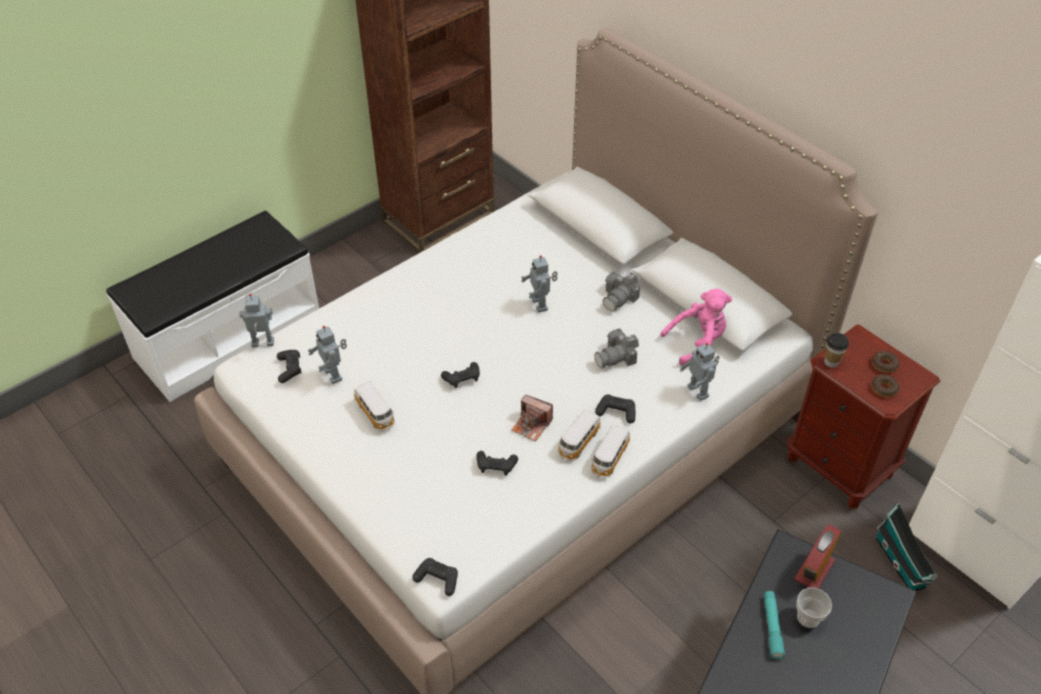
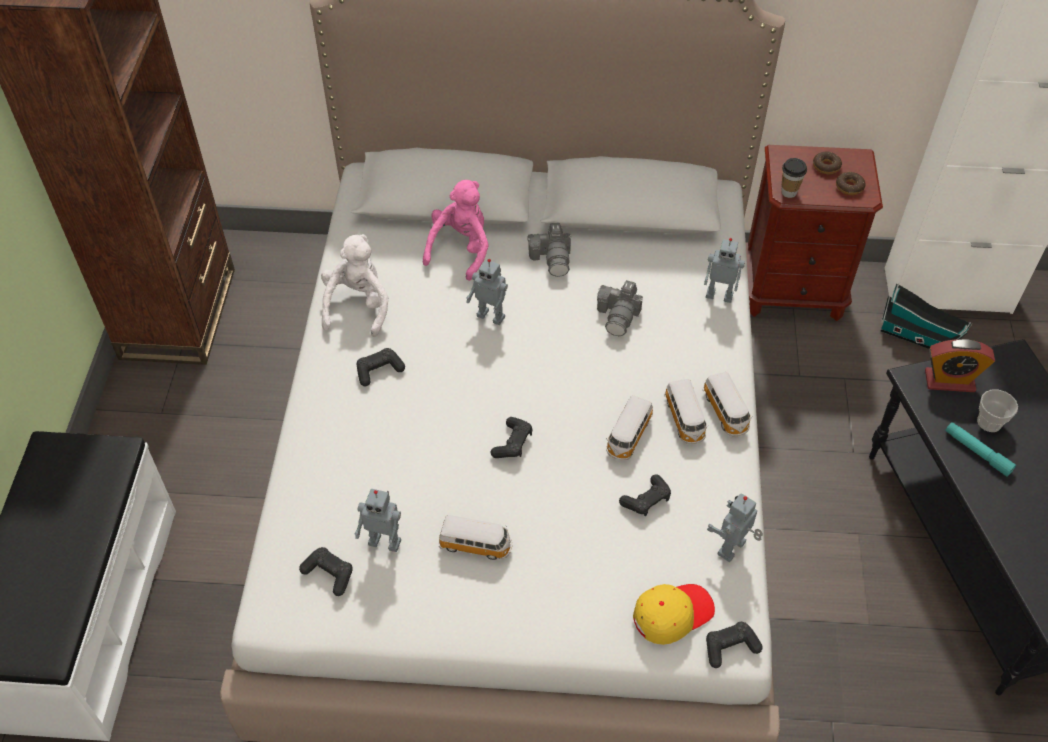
camera: 45 degrees left, 5 degrees up
toy robot [239,294,274,348] -> toy robot moved to [707,493,763,562]
camera [511,394,553,441] -> toy car [606,395,653,460]
black game controller [595,394,635,424] -> black game controller moved to [356,348,405,387]
pink plush toy [660,289,732,366] -> pink plush toy moved to [423,180,489,281]
alarm clock [795,524,841,589] -> alarm clock turned 75 degrees counterclockwise [925,339,995,392]
none -> white plush toy [321,234,389,337]
none -> yellow cap [633,584,715,645]

